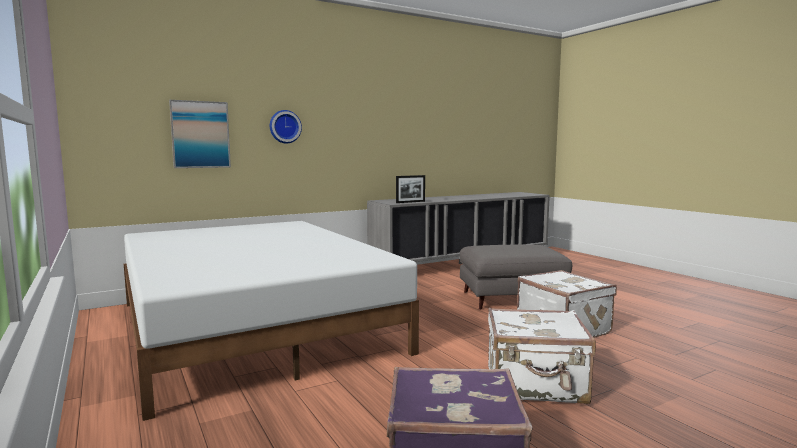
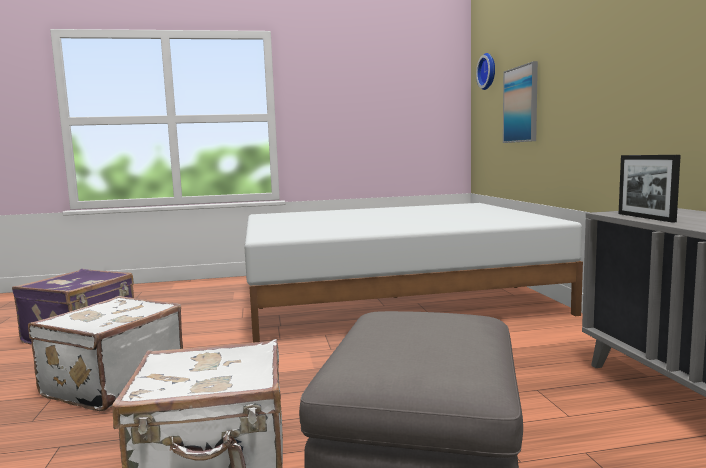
camera: 110 degrees right, 0 degrees up
wall clock [270,110,302,143] -> wall clock moved to [476,53,495,90]

